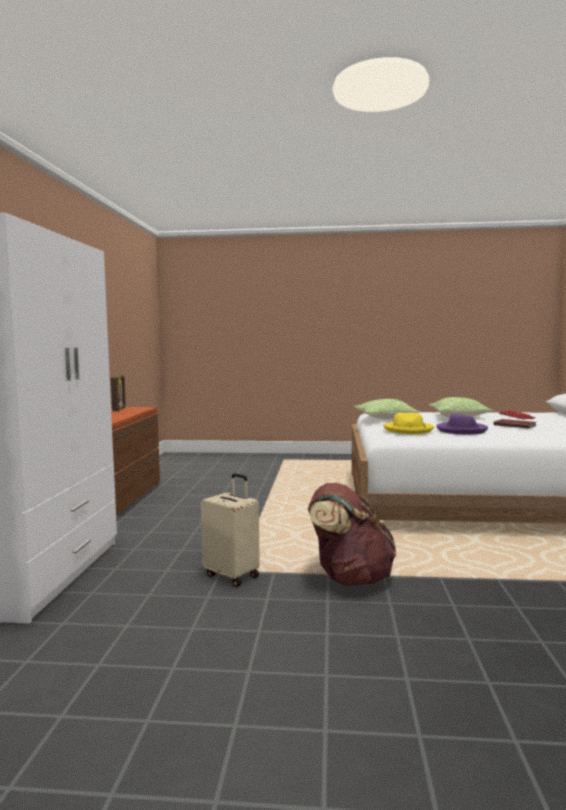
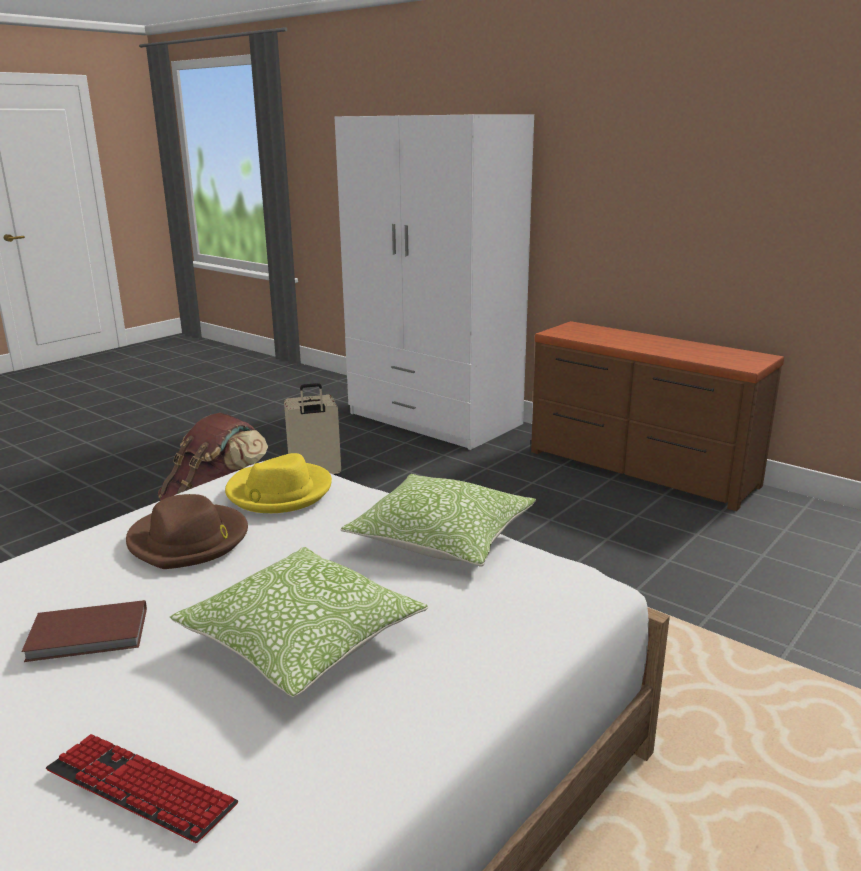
camera: 125 degrees right, 15 degrees up
picture frame [111,375,126,411] -> none
purple hat [436,414,488,435] -> brown hat [126,494,248,569]

